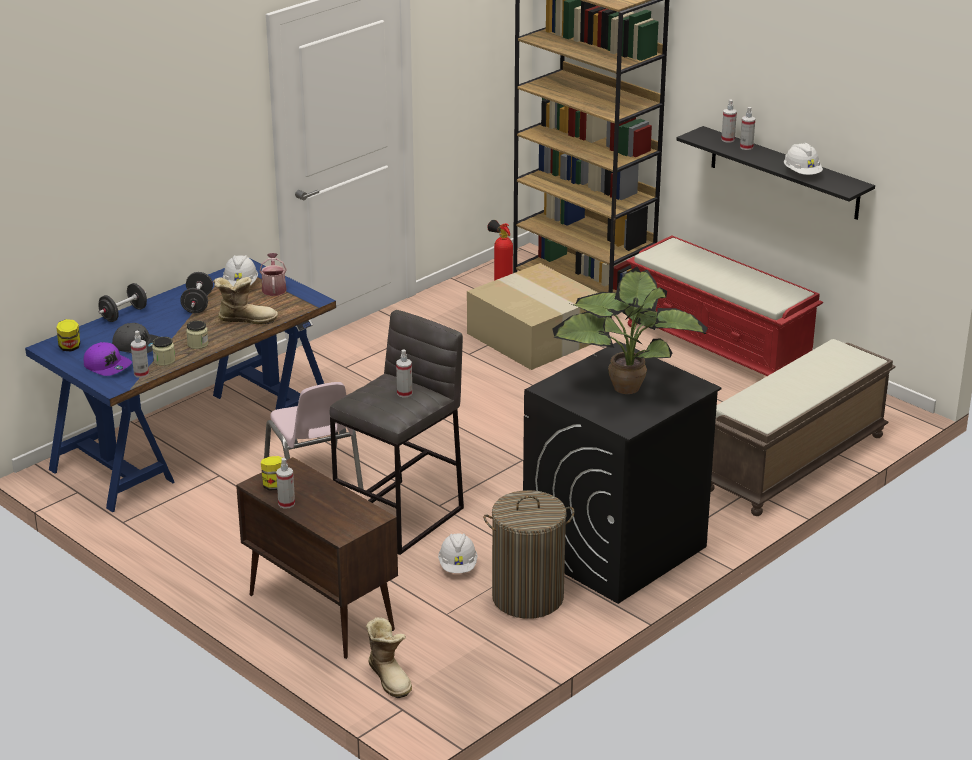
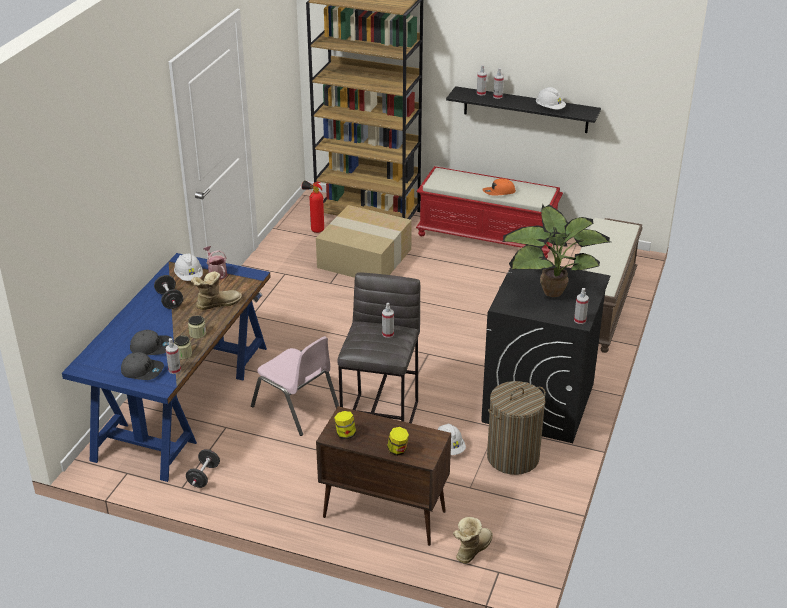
camera: 25 degrees left, 5 degrees up
jar [56,319,80,351] -> jar moved to [387,427,409,456]
purple cap [84,342,132,376] -> grey cap [121,352,164,380]
black dumbbell [98,283,147,322] -> black dumbbell moved to [186,449,220,488]
spray bottle [276,458,295,509] -> spray bottle moved to [574,288,589,324]
boot [366,617,412,698] -> boot turned 90 degrees counterclockwise [453,517,493,564]
none -> orange cap [482,178,516,196]

